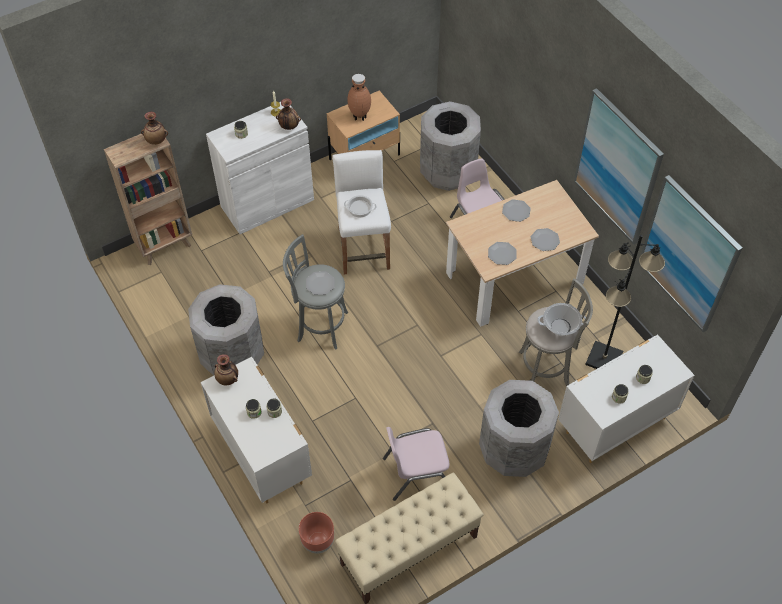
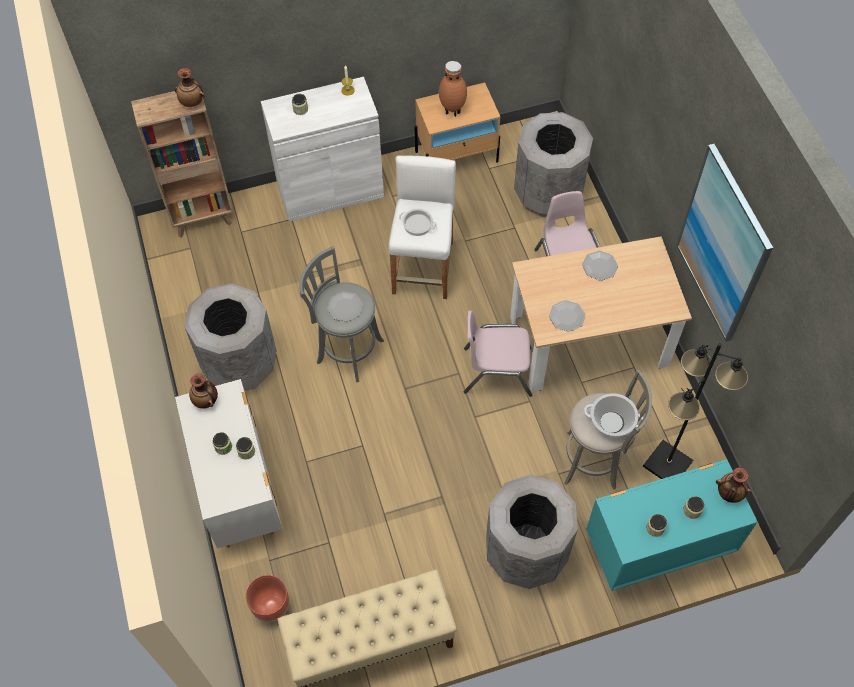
camera: 15 degrees right, 5 degrees up
vase [276,98,301,130] -> vase moved to [716,467,751,503]
pink chair [383,427,450,501] -> pink chair moved to [464,311,532,397]
plate [531,228,560,251] -> none
white dresser [558,334,695,463] -> turquoise dresser [586,459,758,591]
picture [638,175,742,332] -> none

